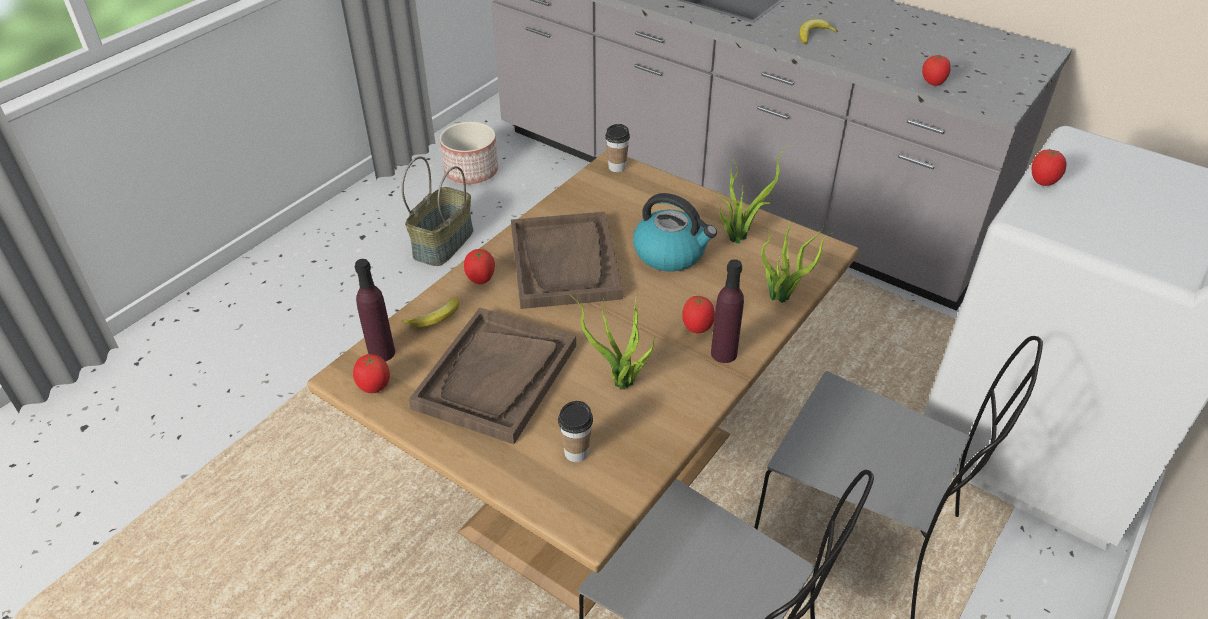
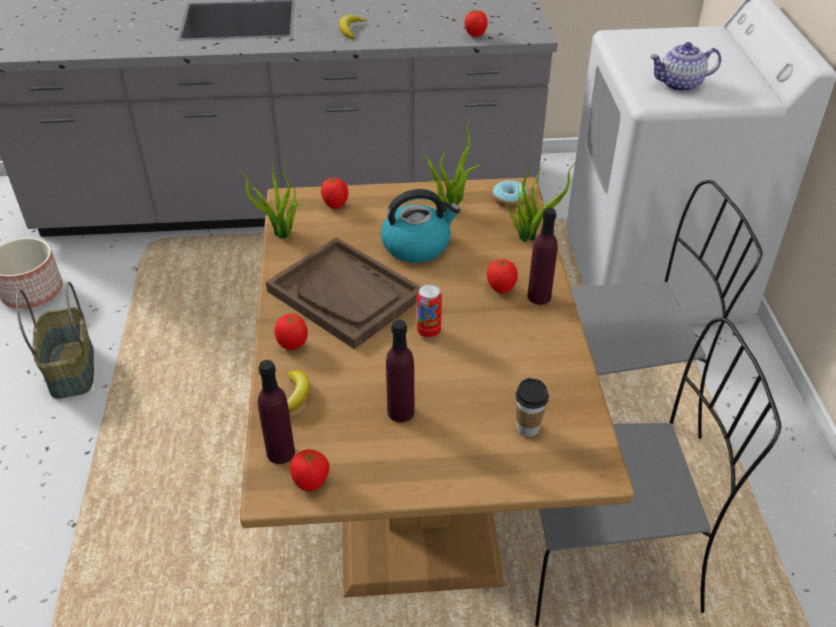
camera: 40 degrees left, 0 degrees up
brown tray [409,308,576,444] -> purple bottle [386,320,414,422]
potted plant [570,295,656,389] -> potted plant moved to [235,156,304,239]
cup [605,124,630,172] -> none
tomato [1032,150,1066,186] -> tomato moved to [321,177,348,209]
none -> can [417,284,442,338]
none -> donut [492,180,528,208]
none -> teapot [650,42,721,92]

